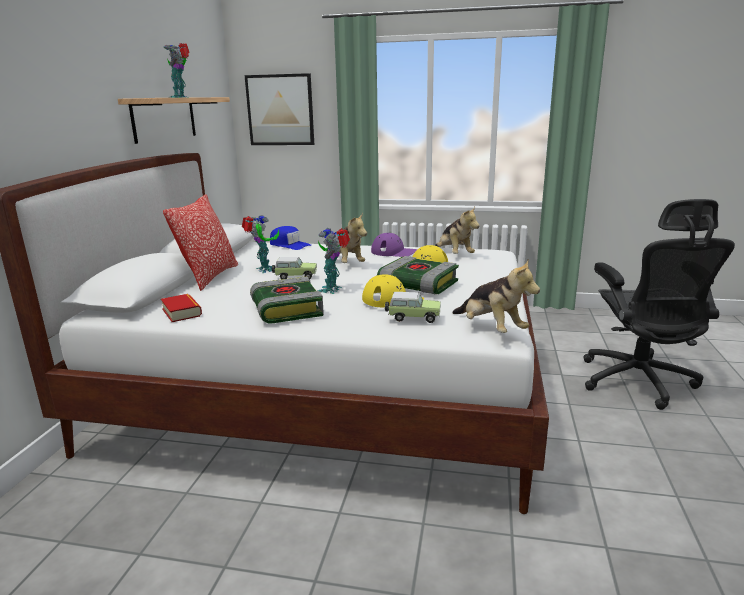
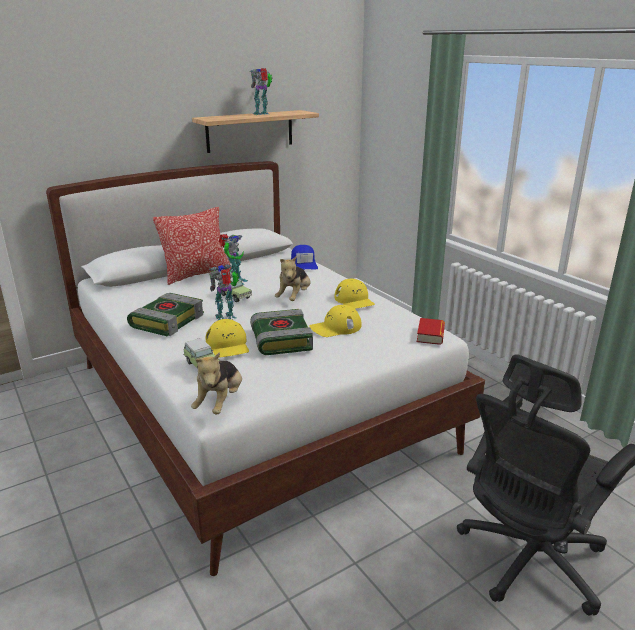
camera: 45 degrees right, 5 degrees up
book [161,294,202,322] -> book moved to [417,318,445,345]
picture [245,73,314,145] -> none
purple cap [371,233,417,257] -> yellow cap [334,279,375,309]
plush toy [435,206,480,254] -> none

